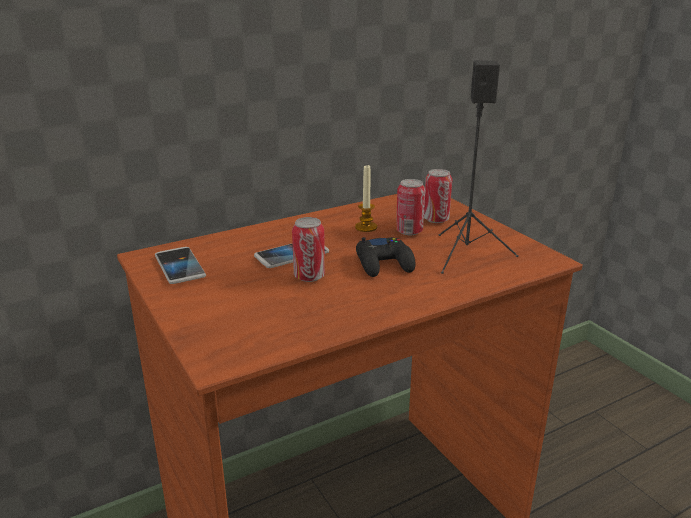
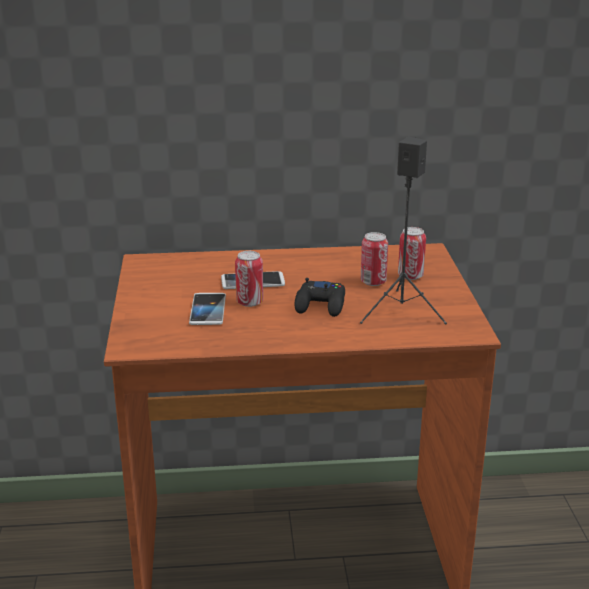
camera: 25 degrees right, 0 degrees up
phone [155,247,206,284] -> phone moved to [189,293,226,325]
candle [355,165,377,232] -> none

